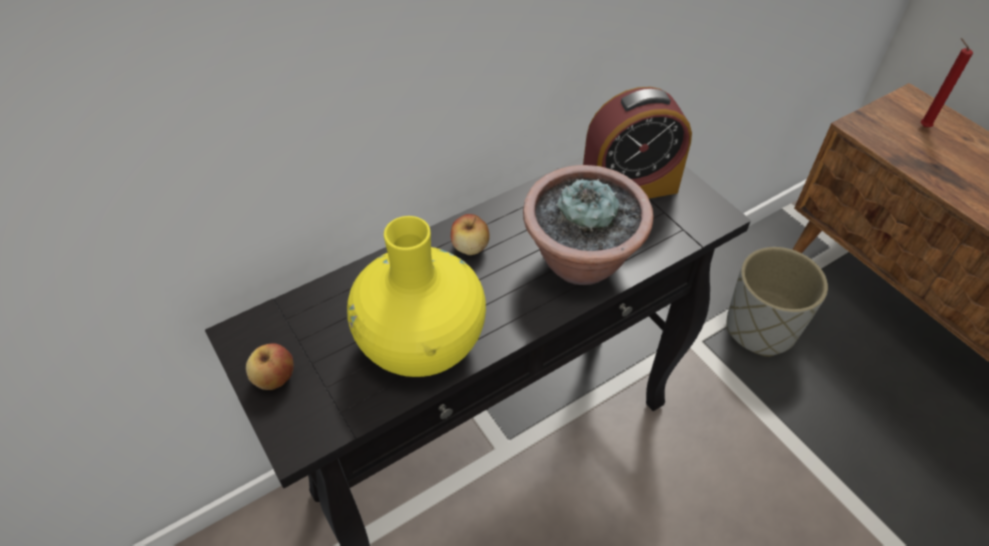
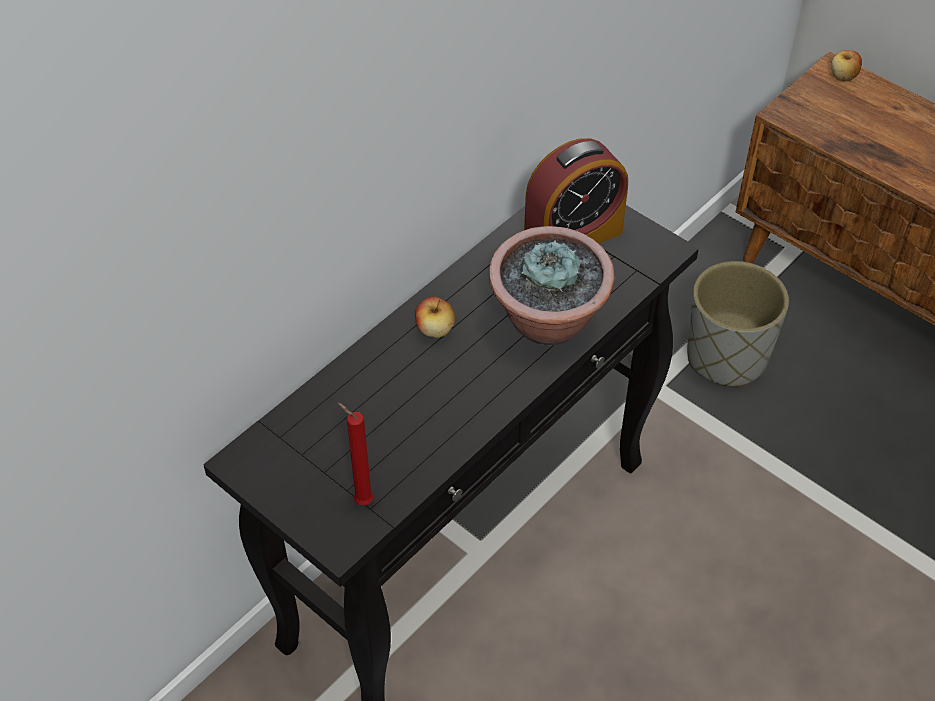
camera: 15 degrees left, 0 degrees up
apple [246,343,294,390] -> apple moved to [831,50,862,81]
yellow vase [347,216,486,377] -> none
red candle [921,38,973,127] -> red candle moved to [338,403,374,505]

